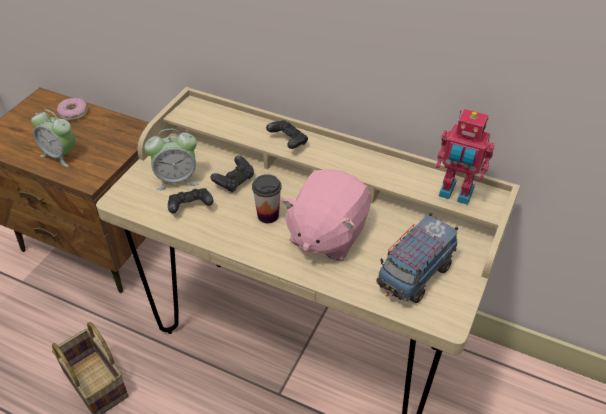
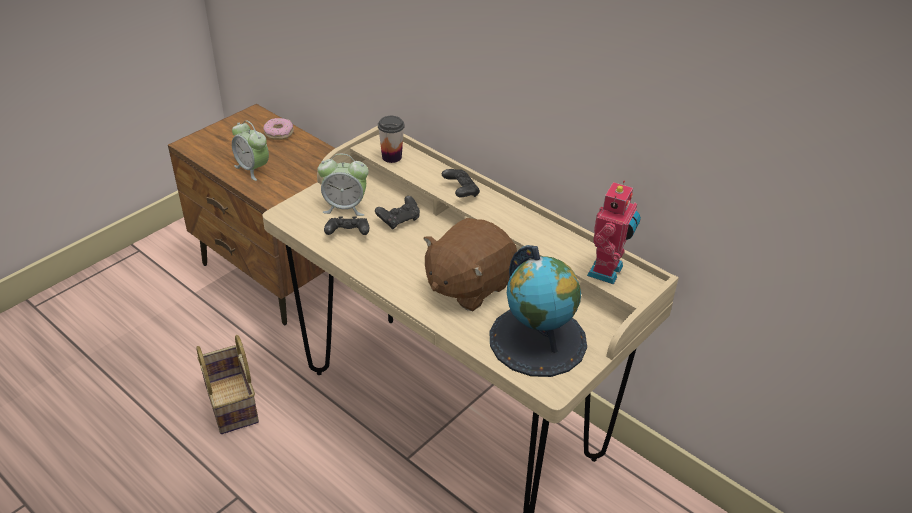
camera: 15 degrees right, 5 degrees down
cup [252,174,282,223] -> cup moved to [378,116,405,163]
pink plush toy [282,169,371,261] -> brown plush toy [423,218,517,311]
toy truck [376,213,458,303] -> globe [490,245,587,377]
toy robot [436,109,494,205] -> toy robot turned 105 degrees counterclockwise [587,181,641,284]

